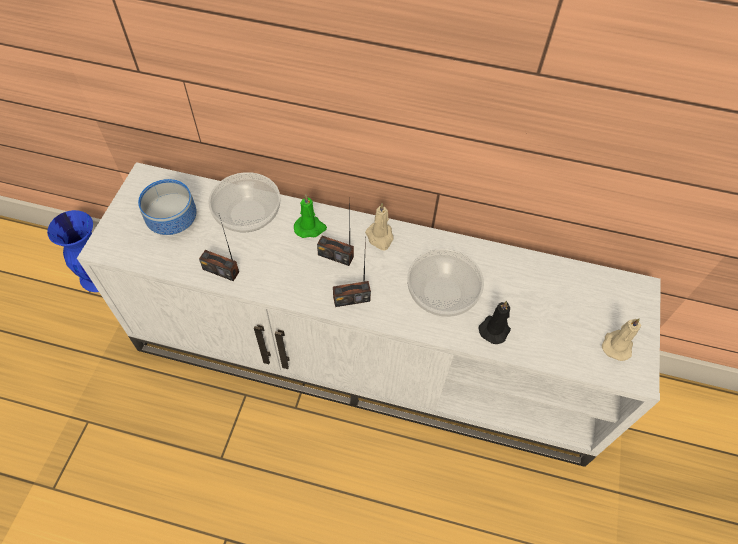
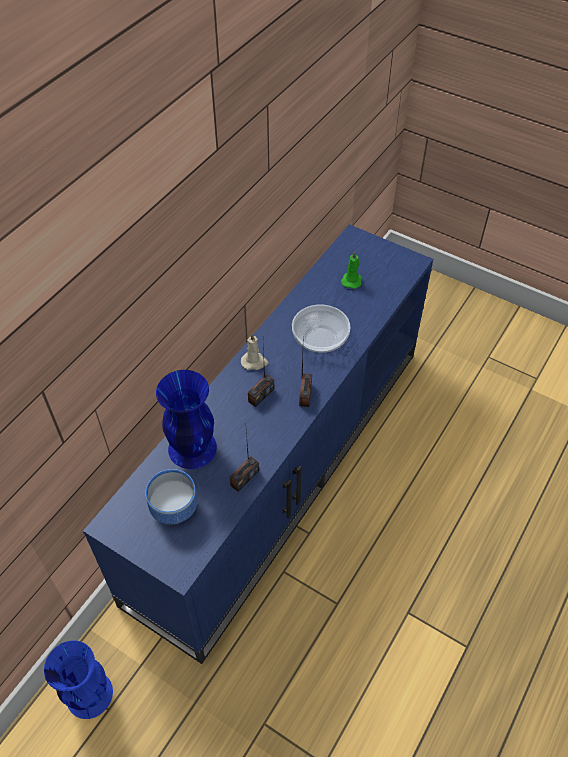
camera: 70 degrees left, 5 degrees down
white tv stand [77,162,661,467] -> blue tv stand [83,224,433,664]
bowl [208,172,280,232] -> blue vase [156,370,217,469]
green candle [294,195,327,238] -> green candle moved to [341,251,362,289]
black candle [479,301,511,344] -> none
beige candle [602,318,641,361] -> none

